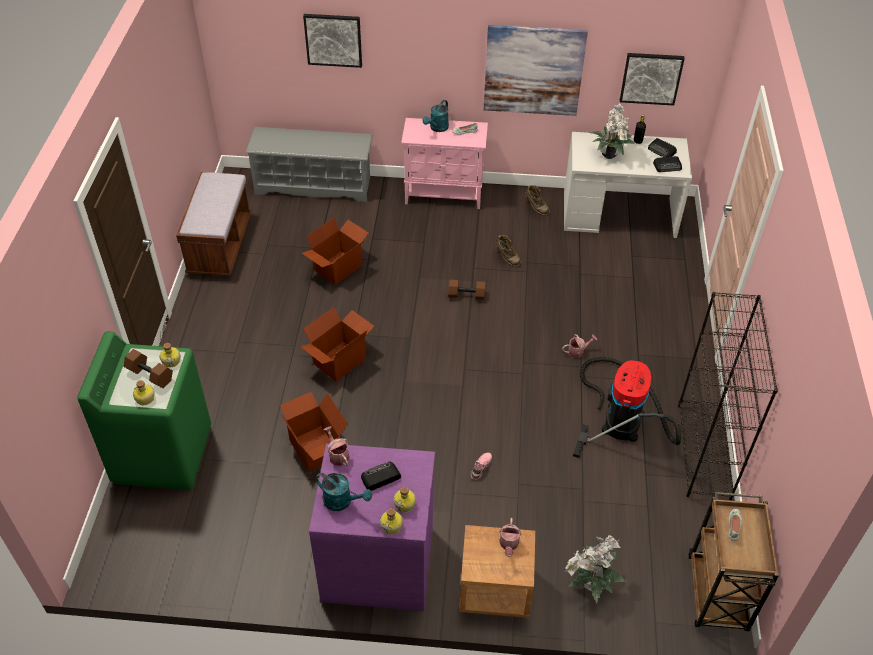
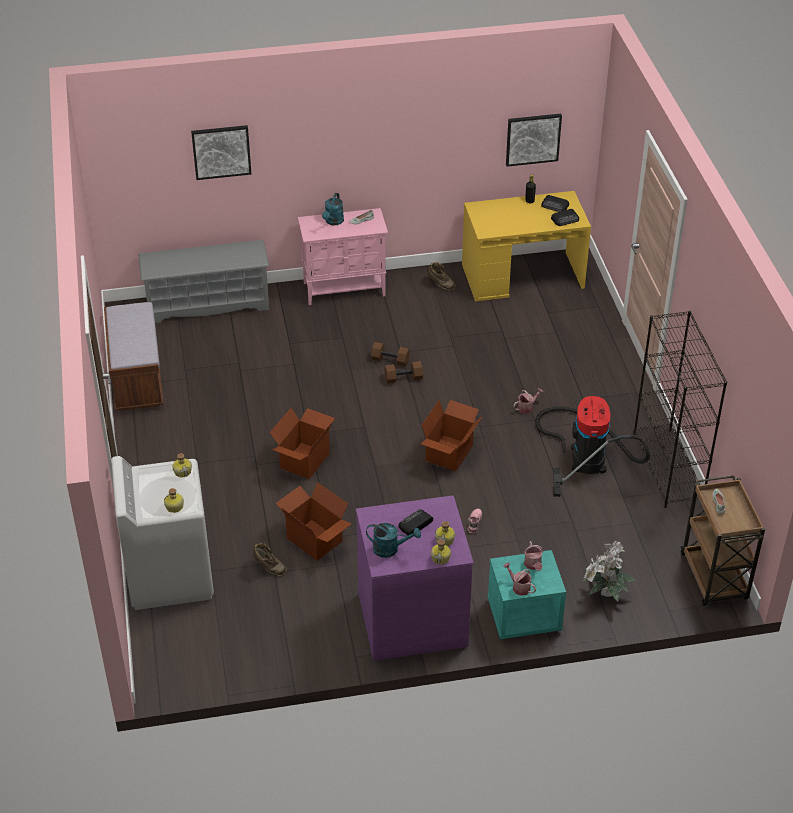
camera: 15 degrees left, 5 degrees down
green washing machine [77,331,211,490] -> white washing machine [112,456,214,610]
brown dumbbell [124,349,173,388] -> brown dumbbell moved to [371,342,410,366]
cardboard box [302,217,369,285] -> cardboard box moved to [421,400,483,471]
watering can [324,426,349,466] -> watering can moved to [503,563,536,596]
brown nightstand [459,525,535,618] -> turquoise nightstand [487,550,566,639]
picture [484,25,588,116] -> none
brown boot [496,235,522,267] -> brown boot moved to [252,543,287,577]
white desk [564,132,692,238] -> yellow desk [462,191,591,301]
potted plant [588,103,635,159] -> none

